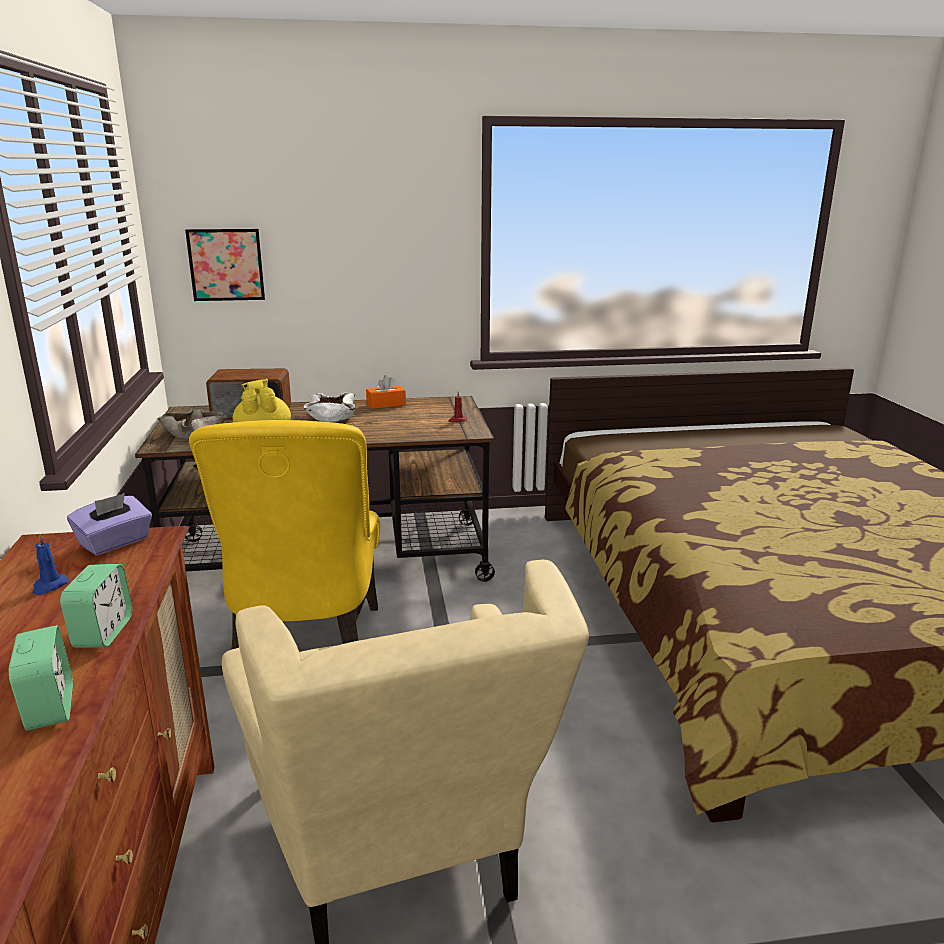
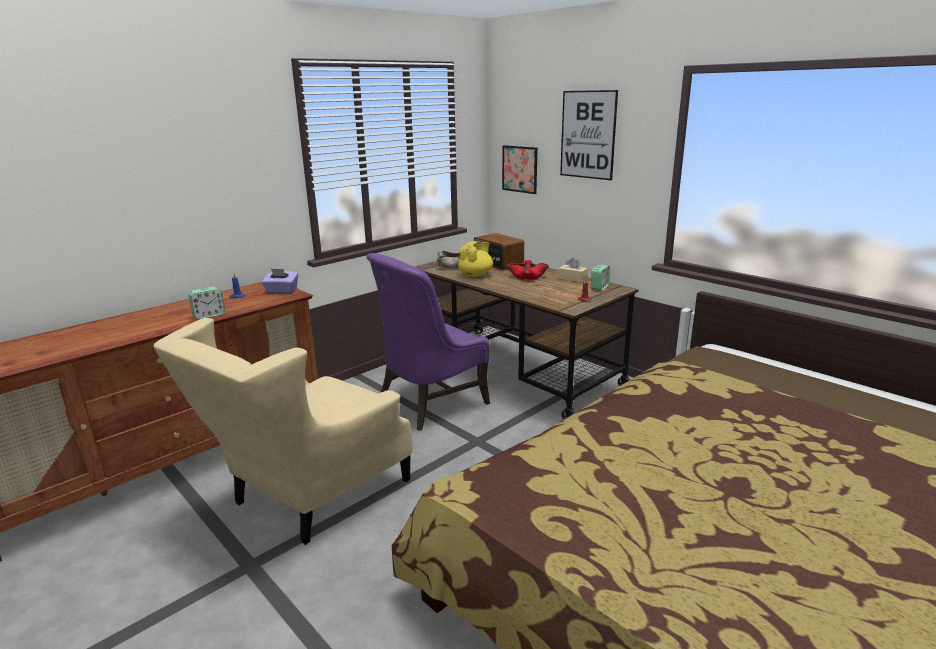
camera: 55 degrees right, 0 degrees up
alarm clock [9,625,73,731] -> alarm clock moved to [591,265,610,291]
yellow chair [189,420,380,650] -> purple chair [367,253,490,431]
white bowl [303,392,355,422] -> red bowl [507,260,549,280]
orange tissue box [366,375,406,409] -> beige tissue box [558,258,588,282]
none -> picture [560,90,618,180]

